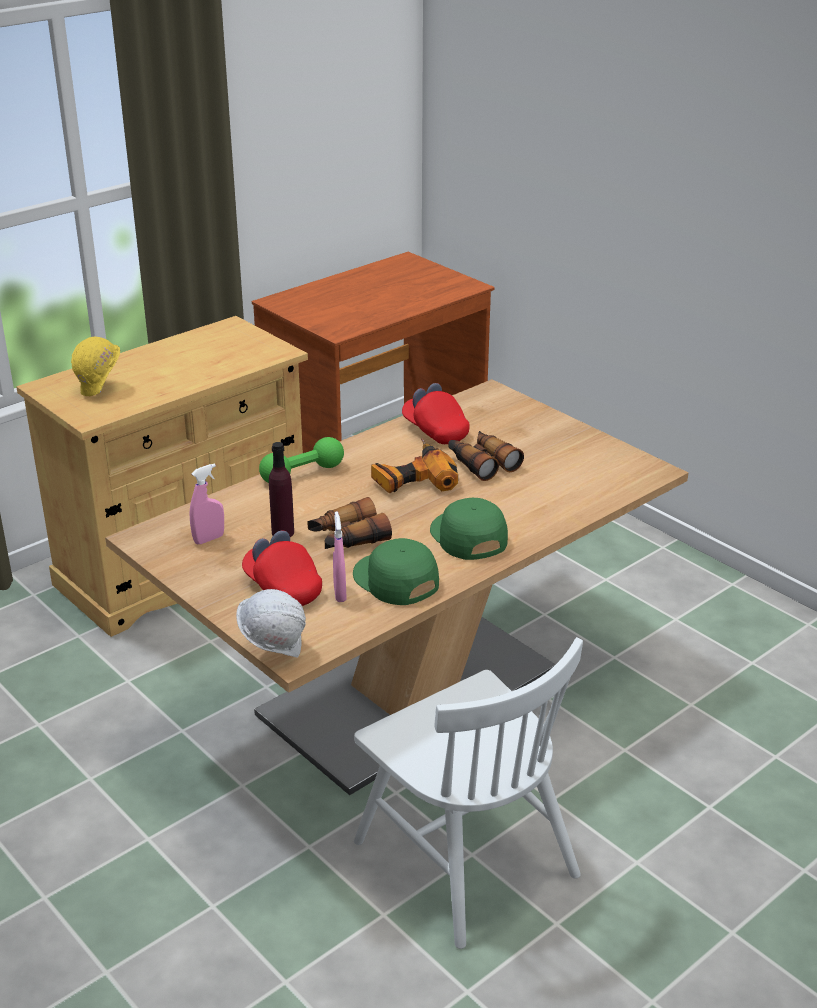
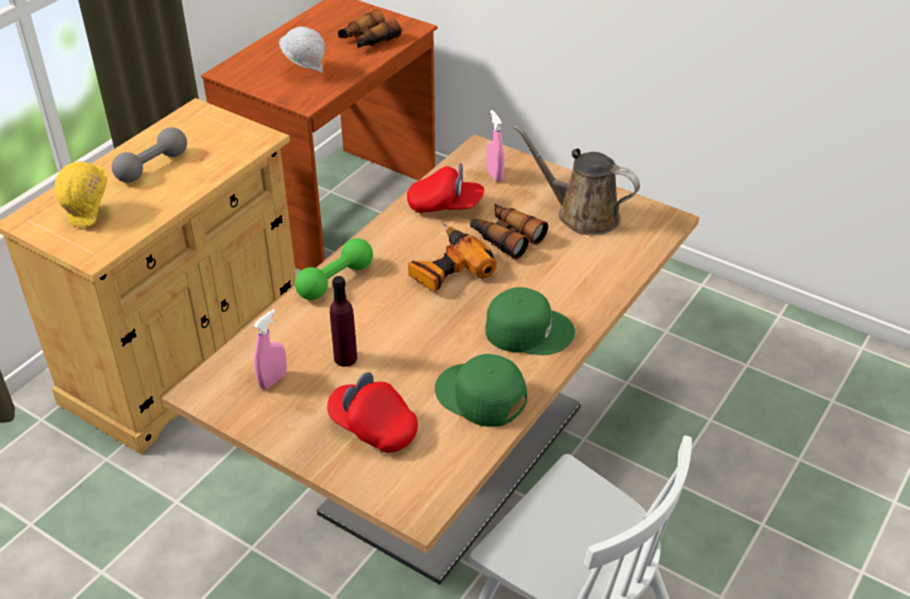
camera: 15 degrees left, 10 degrees up
white hard hat [236,589,306,658] -> white hard hat moved to [279,27,326,73]
binoculars [307,497,392,549] -> binoculars moved to [338,9,401,48]
pink spray bottle [333,511,347,602] -> pink spray bottle moved to [486,110,504,182]
red cap [402,383,470,444] -> red cap turned 150 degrees clockwise [407,163,484,213]
green cap [430,498,508,560] -> green cap turned 135 degrees clockwise [486,287,575,355]
none -> grey dumbbell [112,127,187,183]
none -> brown watering can [513,125,640,235]

